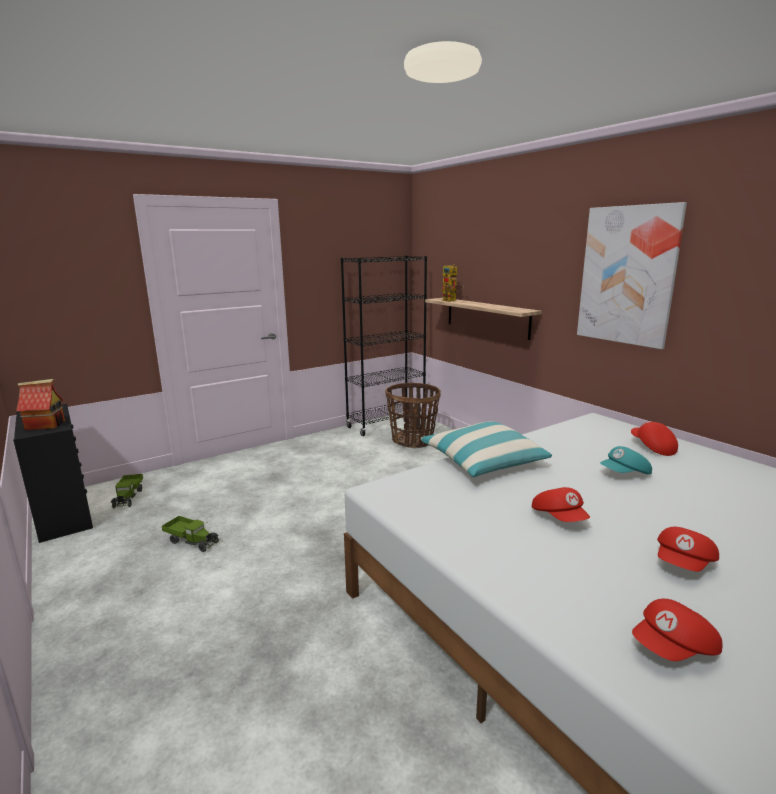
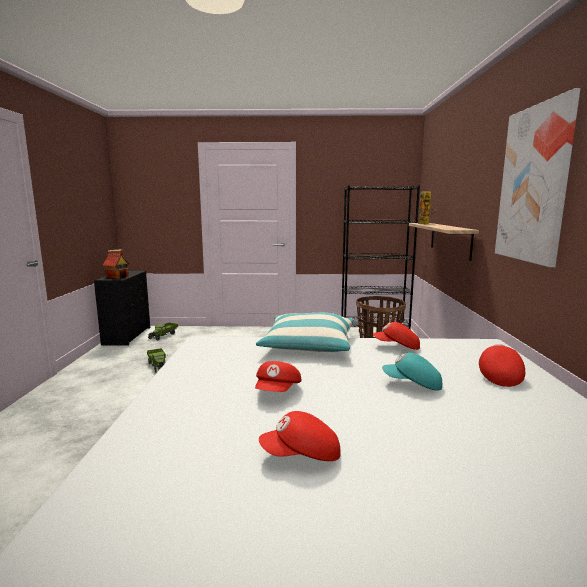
camera: 35 degrees right, 5 degrees down
red cap [632,599,723,661] -> red cap moved to [373,322,420,350]

